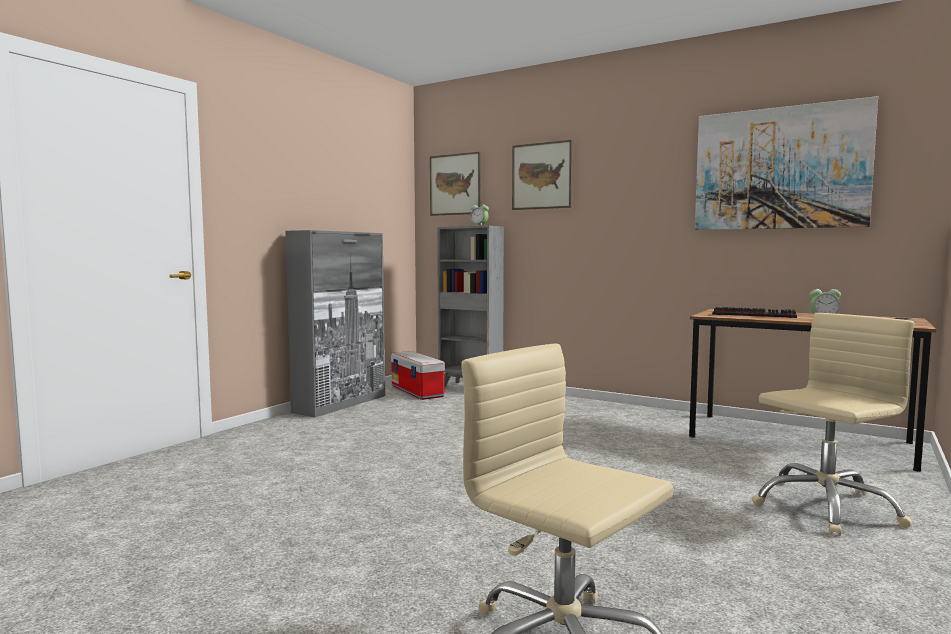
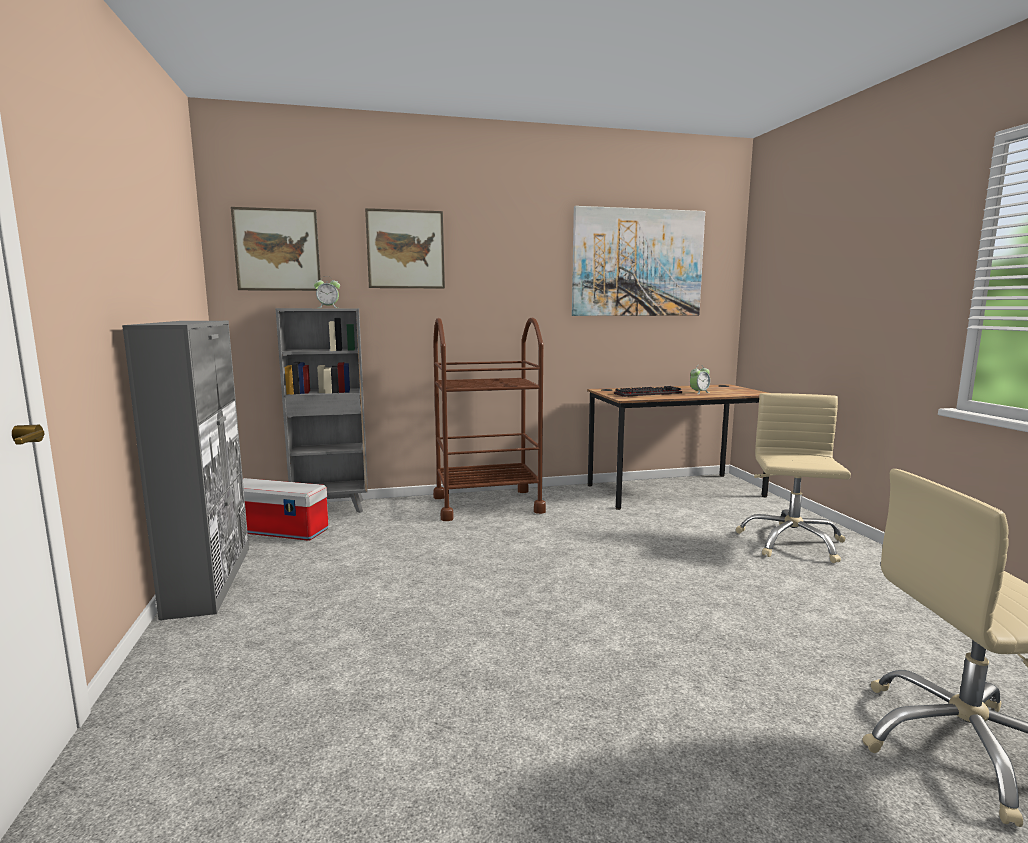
camera: 45 degrees left, 5 degrees up
none -> brown cart [433,317,546,521]

